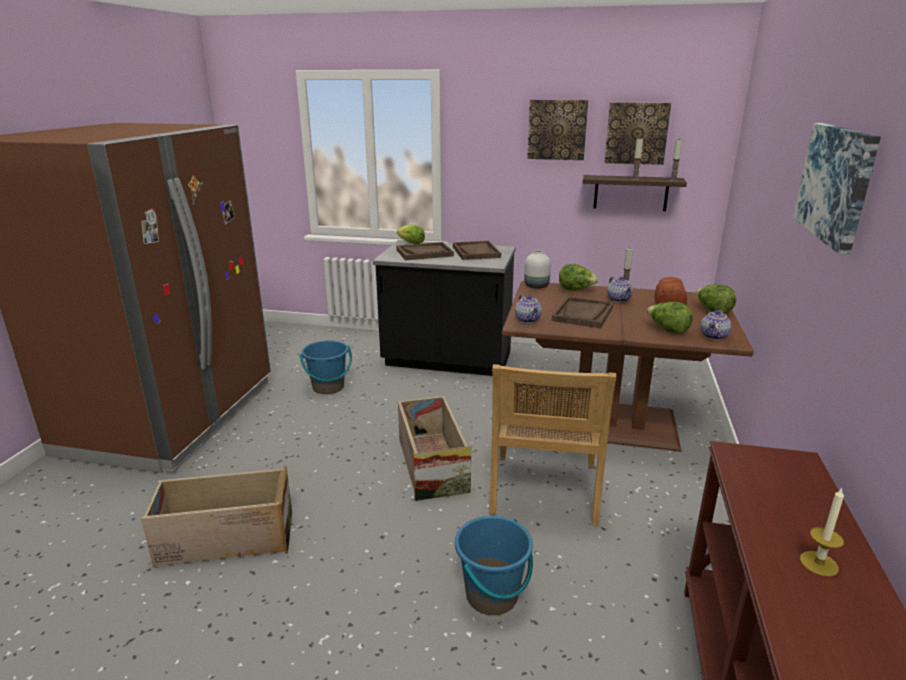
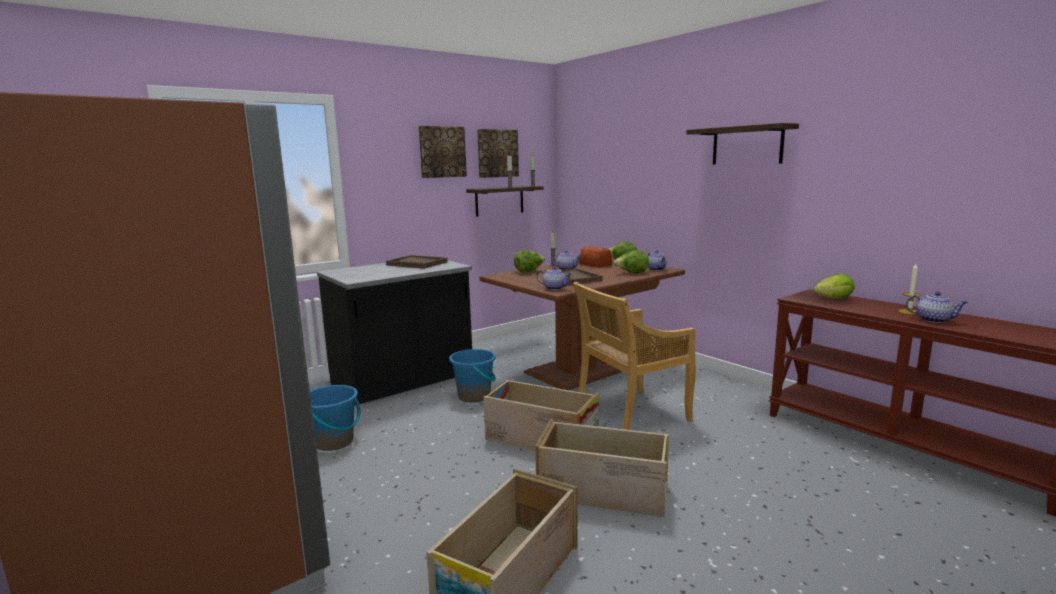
camera: 50 degrees left, 10 degrees down
lettuce [396,224,425,244] -> lettuce moved to [813,274,855,299]
brown tray [396,242,454,260] -> none
blue bucket [455,516,533,615] -> blue bucket moved to [449,349,496,403]
beige chair [489,364,616,526] -> beige chair turned 105 degrees clockwise [573,282,696,430]
white vase [524,250,551,289] -> none
picture [793,123,881,255] -> shelf [686,123,799,164]
none -> crate [535,419,669,517]
none -> teapot [906,292,968,323]

